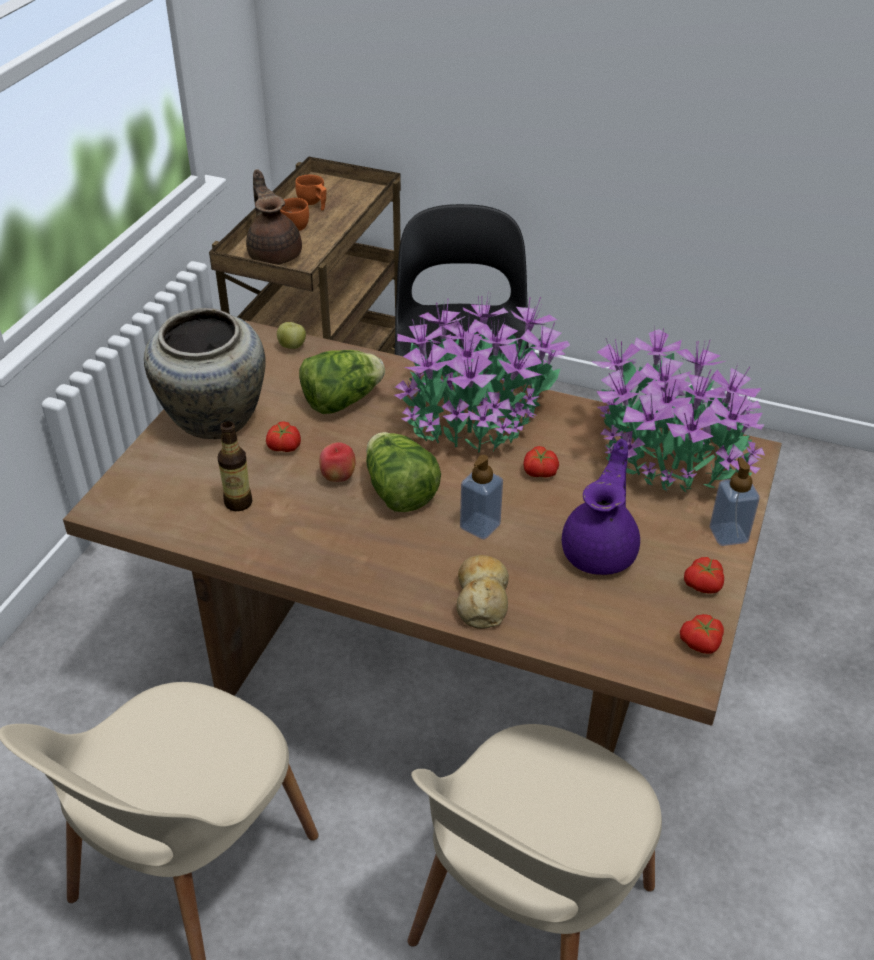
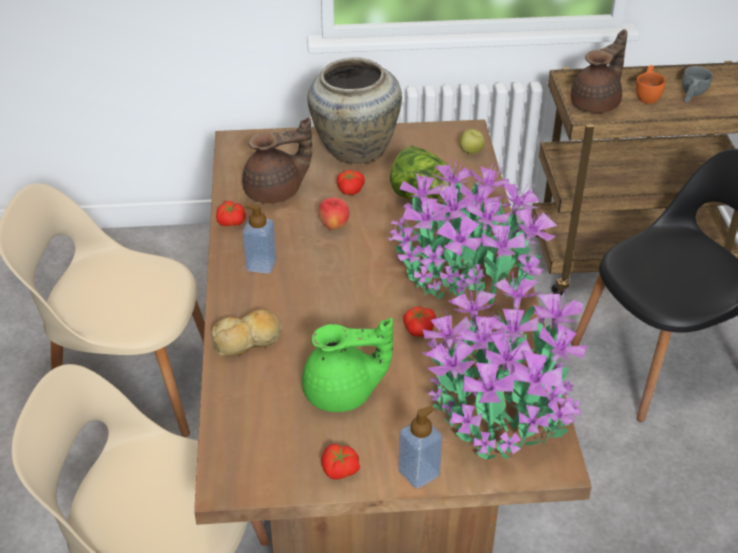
camera: 65 degrees right, 0 degrees up
bottle [217,421,252,511] -> brown teapot [242,117,312,203]
orange cup [295,175,327,211] -> grey cup [682,66,713,102]
lettuce [366,432,441,512] -> none
soap dispenser [460,455,503,539] -> soap dispenser moved to [243,204,277,274]
purple teapot [562,439,640,575] -> green teapot [302,318,393,412]
tomato [680,614,724,654] -> tomato moved to [216,201,246,226]

